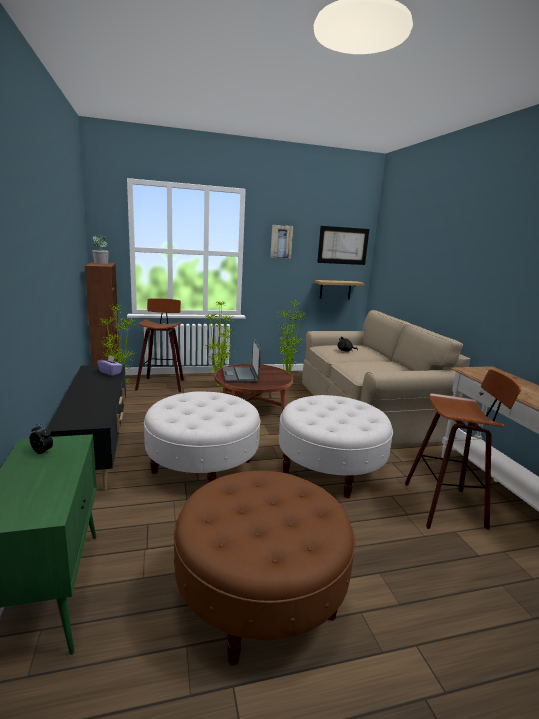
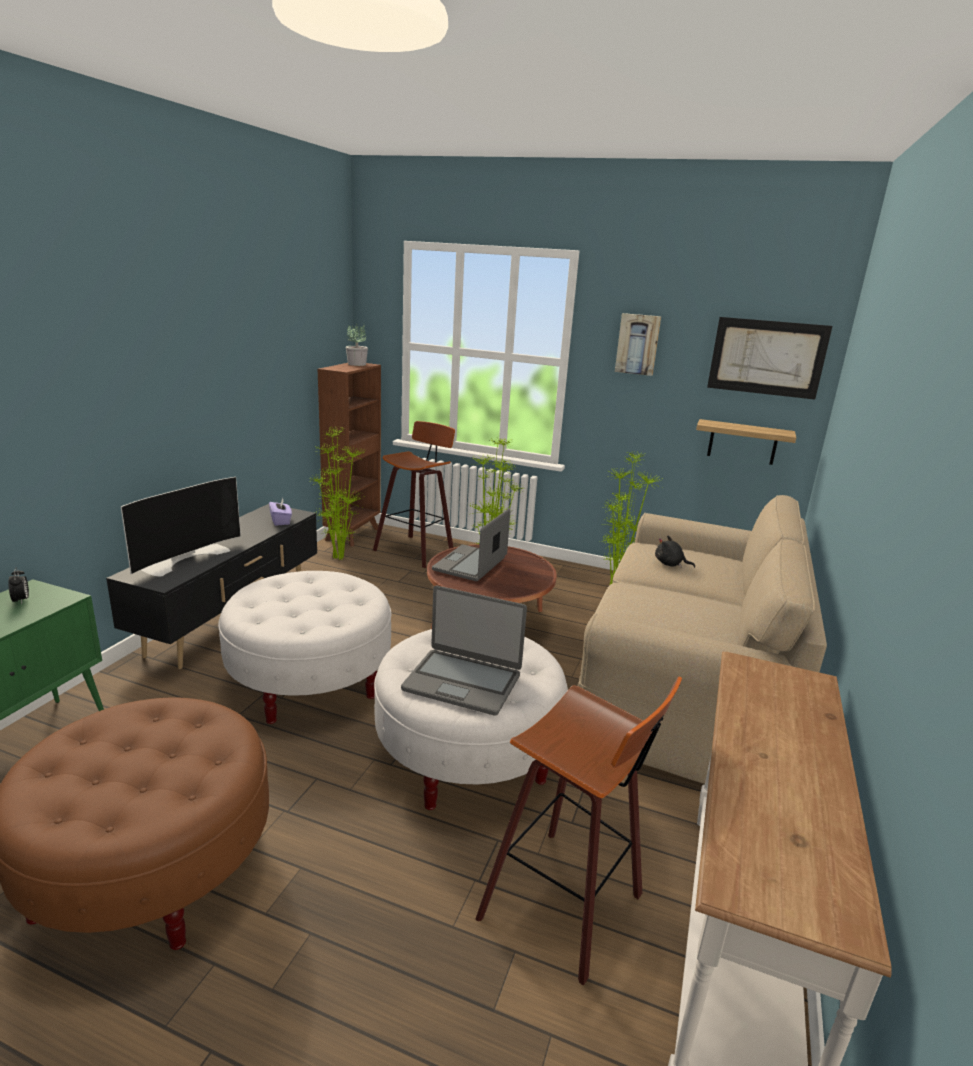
camera: 35 degrees right, 5 degrees up
none -> television [121,477,241,576]
none -> laptop [401,586,527,716]

